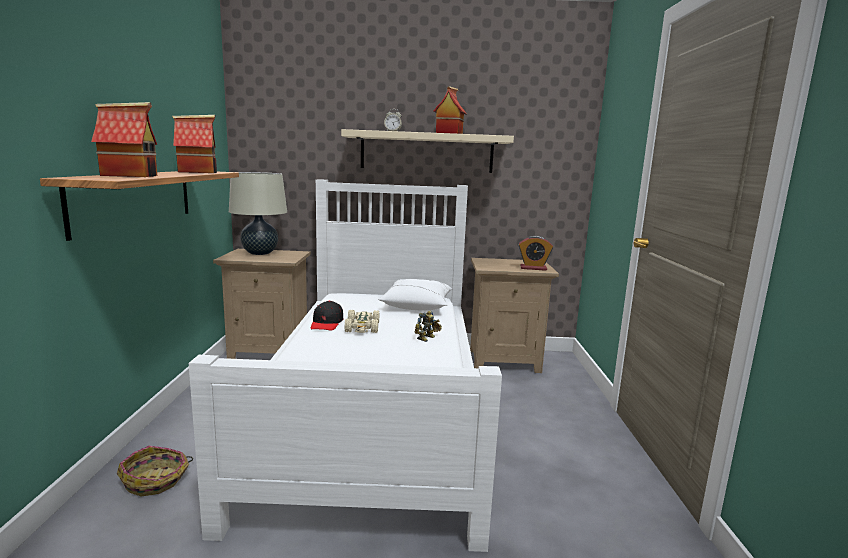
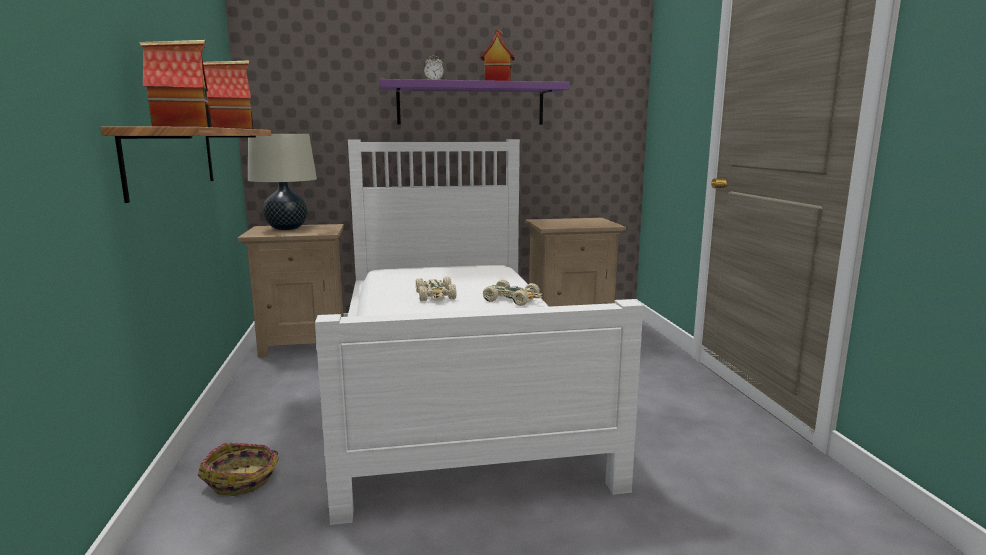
camera: 10 degrees left, 0 degrees up
black cap [311,301,343,331] -> none
beige shelf [341,129,514,173] -> purple shelf [380,79,569,125]
white pillow [378,279,452,311] -> none
toy robot [415,311,442,342] -> beige toy car [483,280,542,306]
alarm clock [519,236,553,271] -> none

